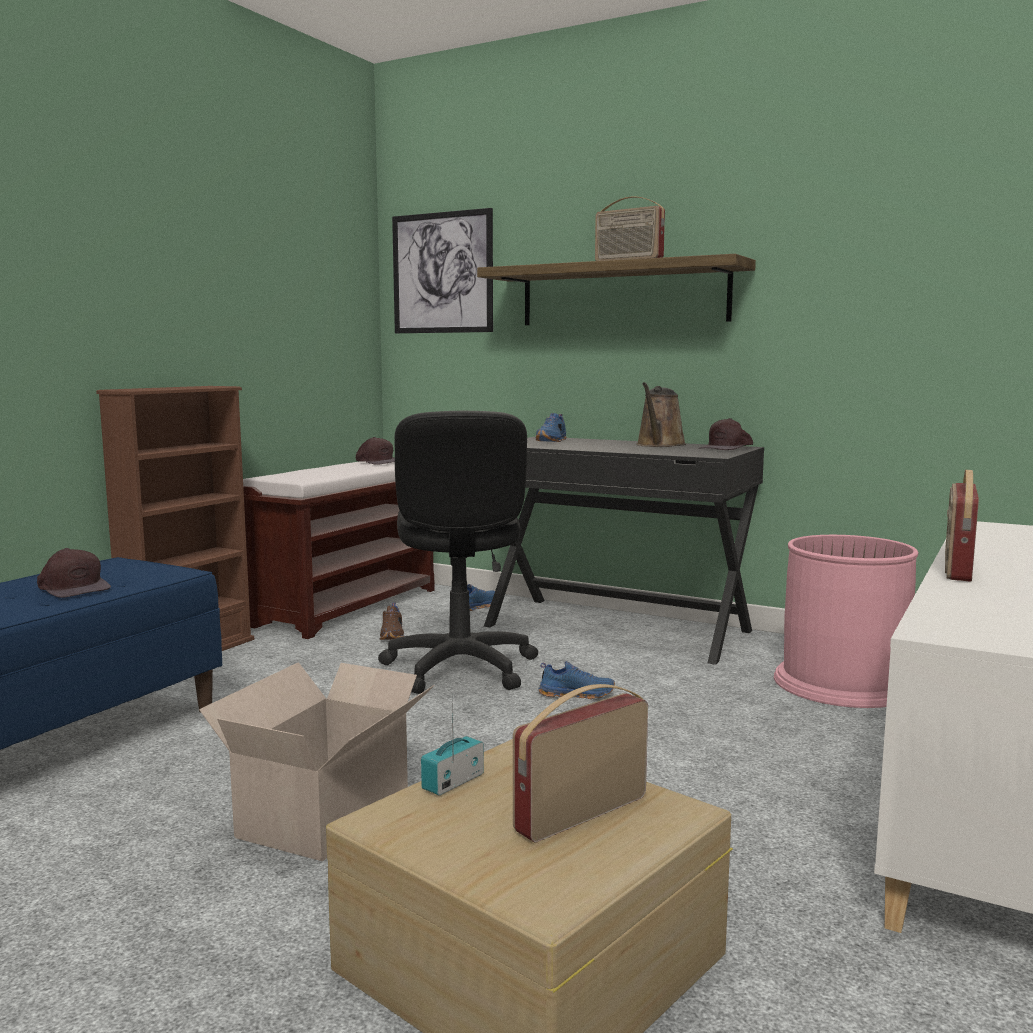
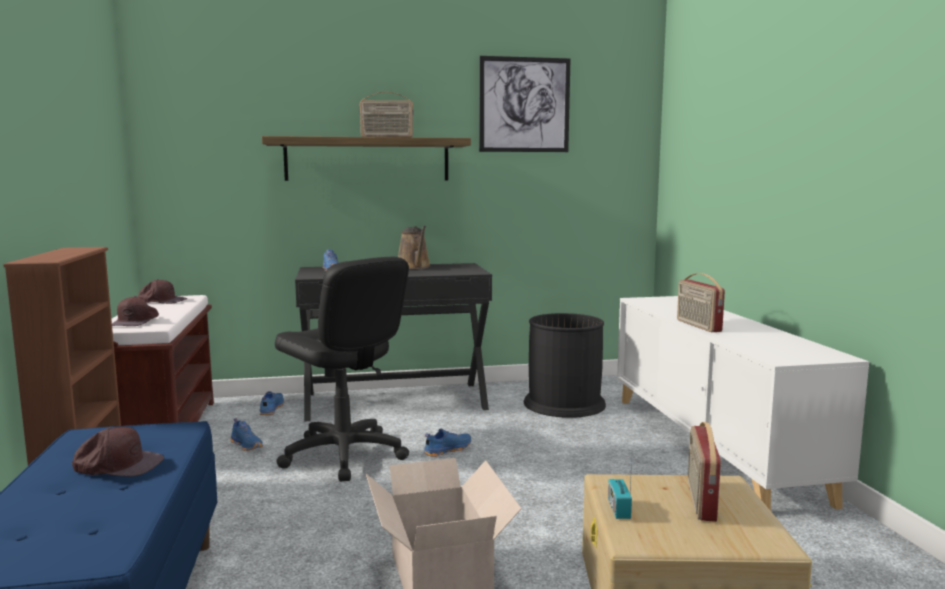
camera: 40 degrees left, 0 degrees up
brown shoe [380,603,404,640] -> blue shoe [230,418,263,451]
picture [392,208,493,333] -> picture moved to [479,56,570,152]
brown cap [699,418,753,450] -> brown cap moved to [112,296,159,326]
pink trash can [774,535,919,708] -> black trash can [524,313,606,418]

